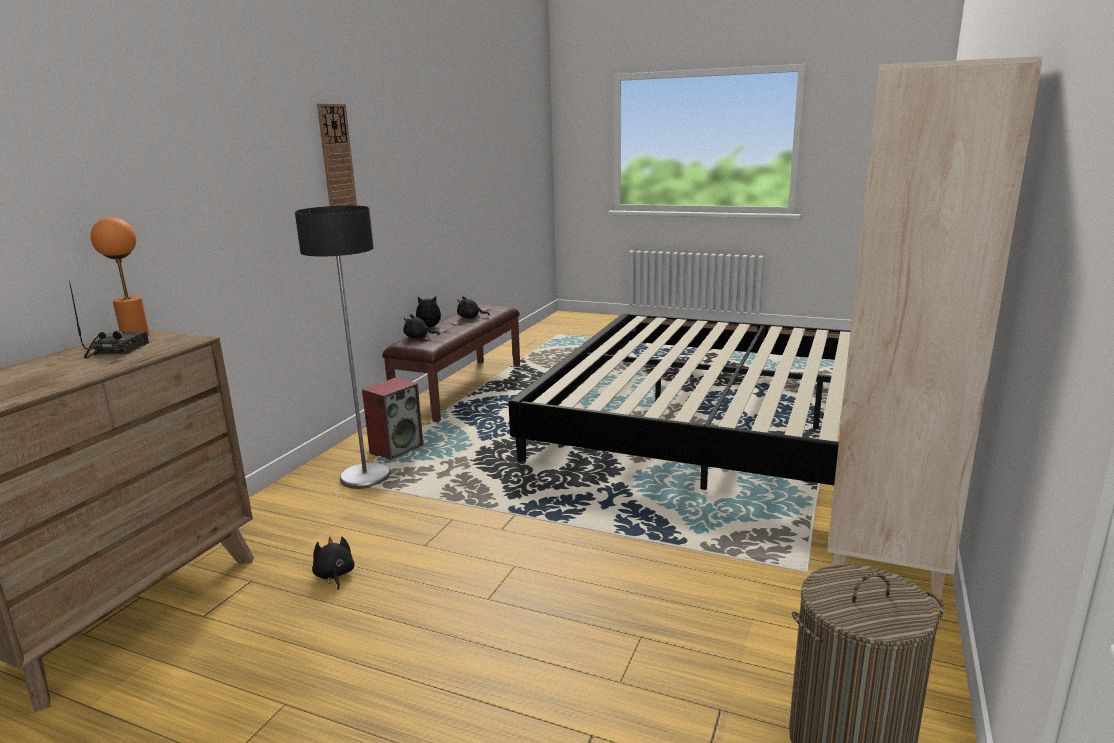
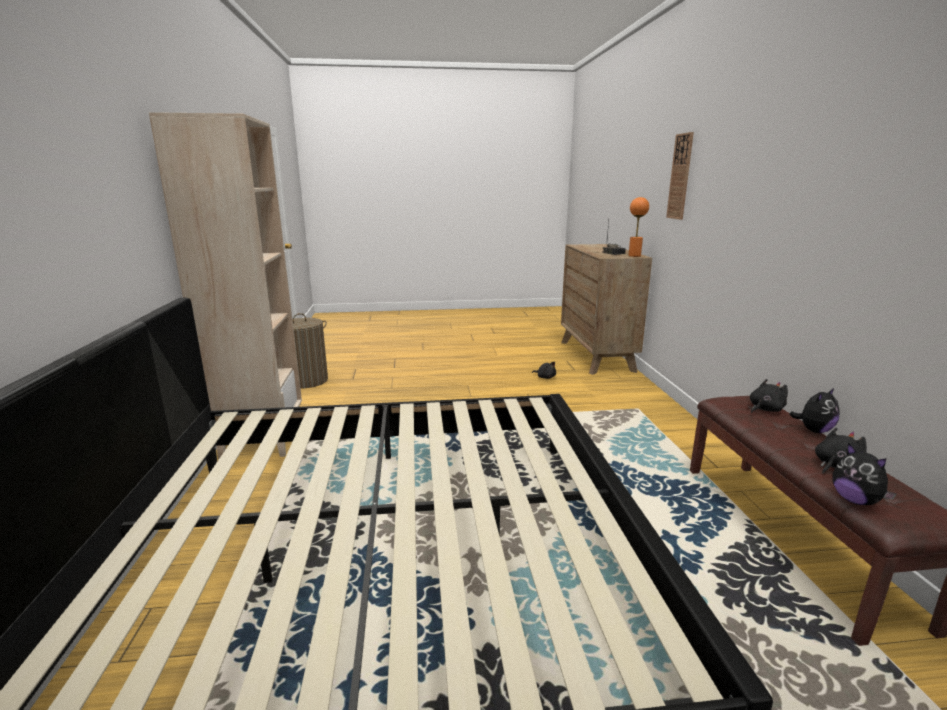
camera: 150 degrees right, 0 degrees up
floor lamp [295,206,390,489] -> none
wall clock [317,104,357,206] -> wall clock moved to [666,132,694,220]
speaker [362,377,423,460] -> none
none -> plush toy [833,443,897,505]

